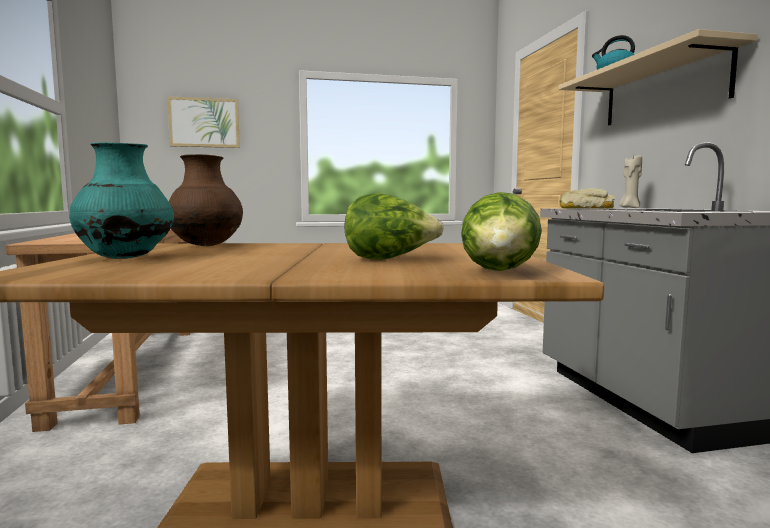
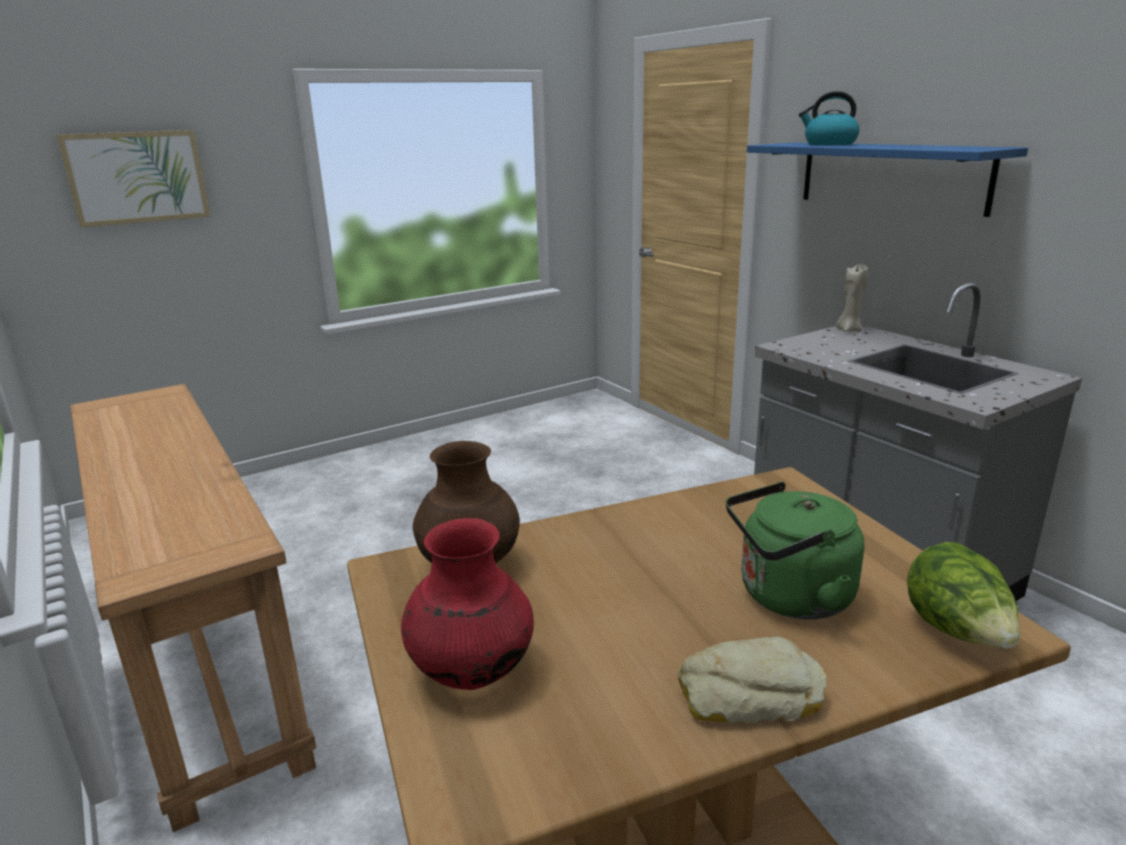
camera: 20 degrees left, 15 degrees up
turquoise vase [69,142,174,259] -> red vase [401,518,534,690]
lettuce [344,193,444,260] -> green kettle [726,482,864,619]
beige shelf [559,29,758,125] -> blue shelf [747,142,1028,217]
bread [559,188,615,209] -> bread moved to [678,637,826,723]

